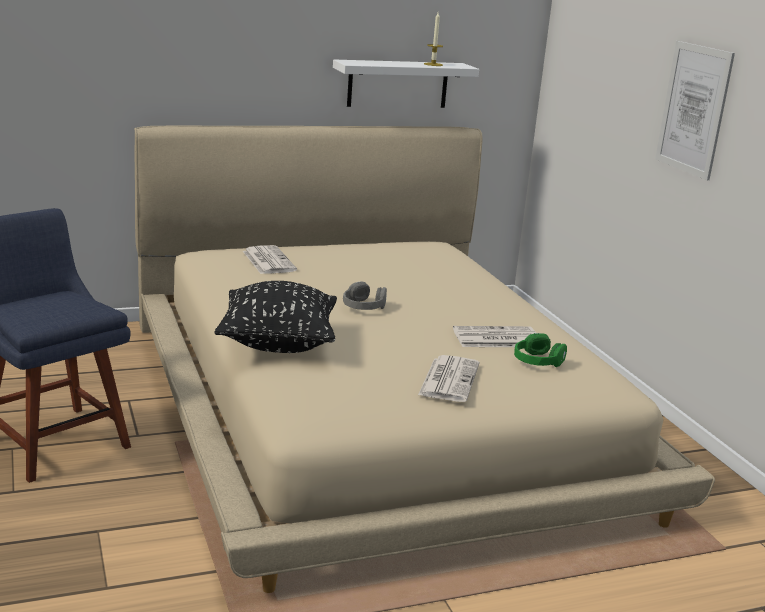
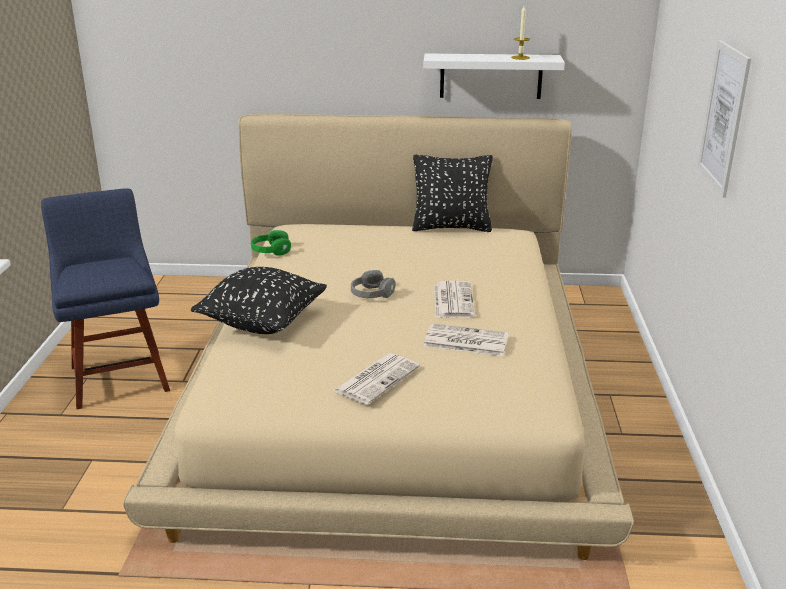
camera: 25 degrees right, 5 degrees up
newspaper [243,245,297,274] -> newspaper moved to [434,280,475,318]
green headphones [514,333,567,367] -> green headphones moved to [251,230,291,256]
none -> black pillow [412,155,493,232]

